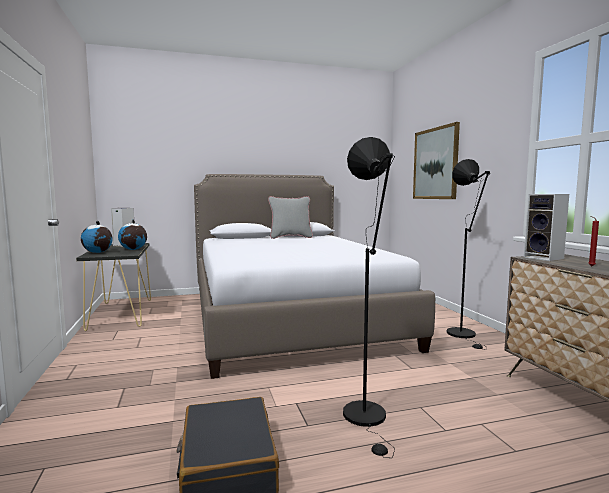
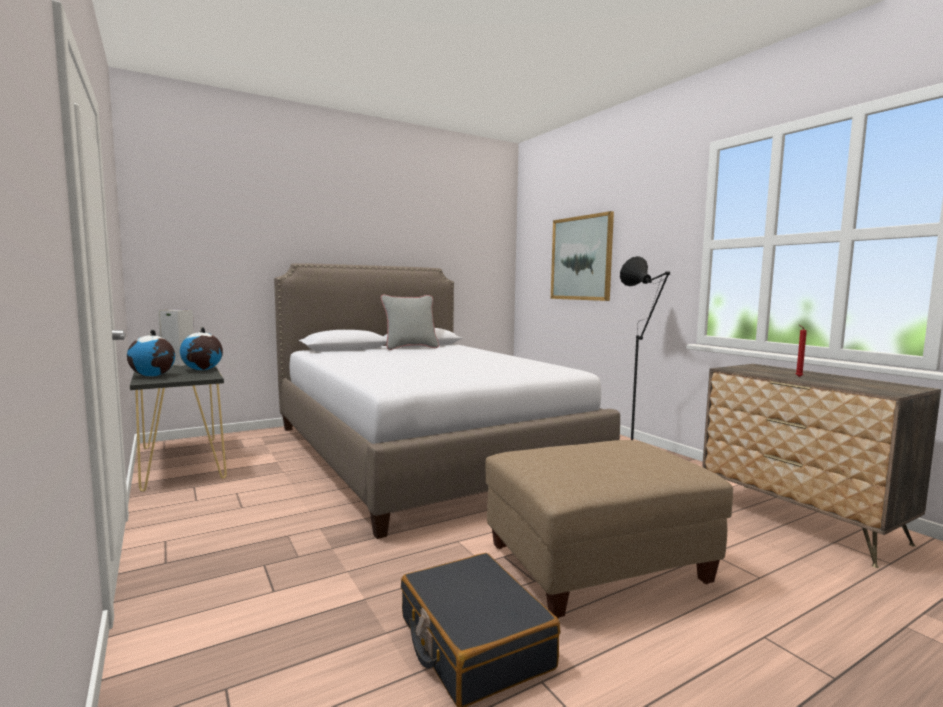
camera: 15 degrees left, 0 degrees up
black floor lamp [343,137,395,458] -> beige ottoman [485,440,733,618]
speaker [524,194,569,261] -> none

